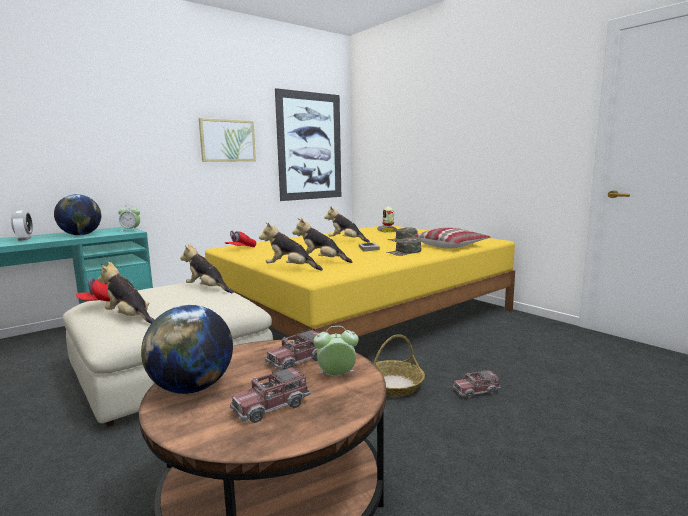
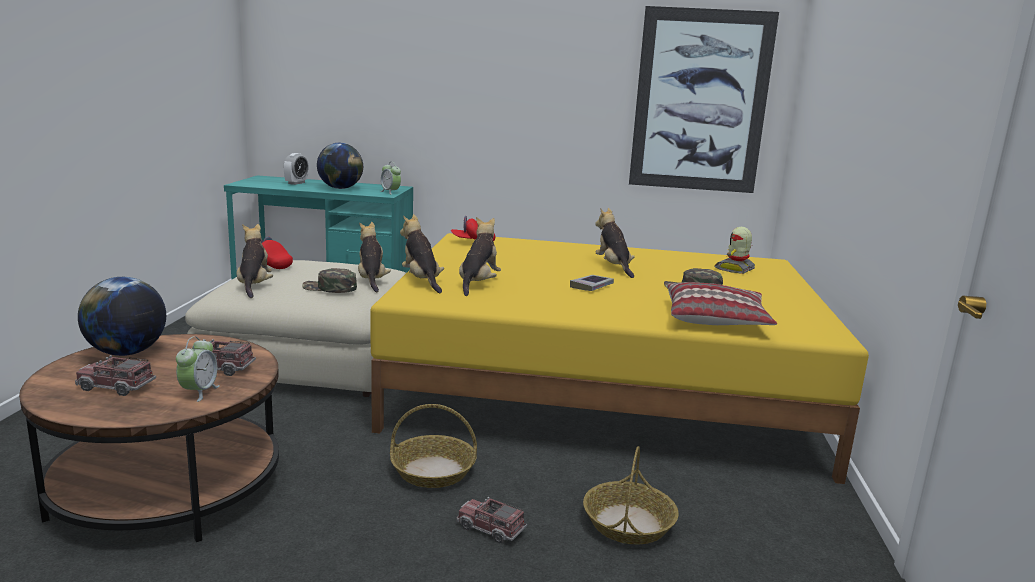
camera: 45 degrees right, 5 degrees up
picture [199,118,256,162] -> none
plush toy [292,218,352,263] -> plush toy turned 45 degrees clockwise [459,217,501,296]
alarm clock [314,326,359,376] -> alarm clock turned 60 degrees clockwise [176,336,220,402]
green cap [386,238,421,256] -> green cap moved to [302,268,357,293]
none -> basket [583,446,678,544]

